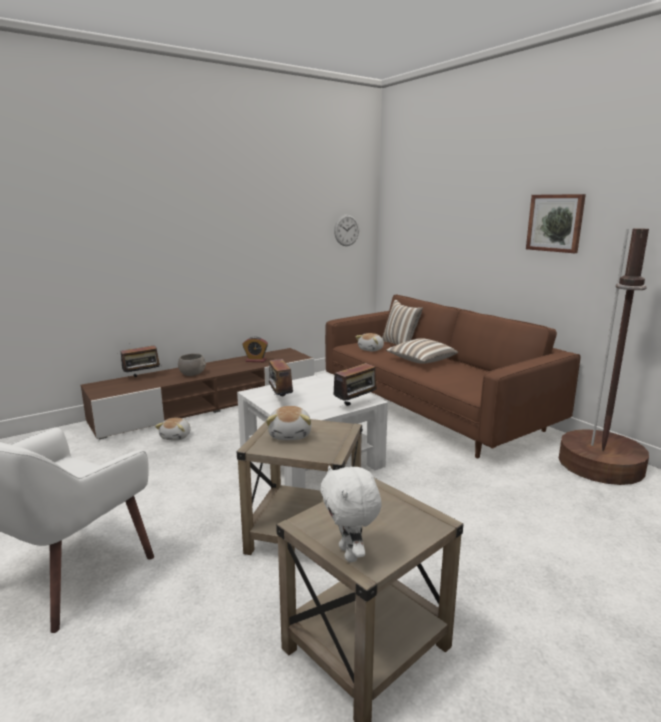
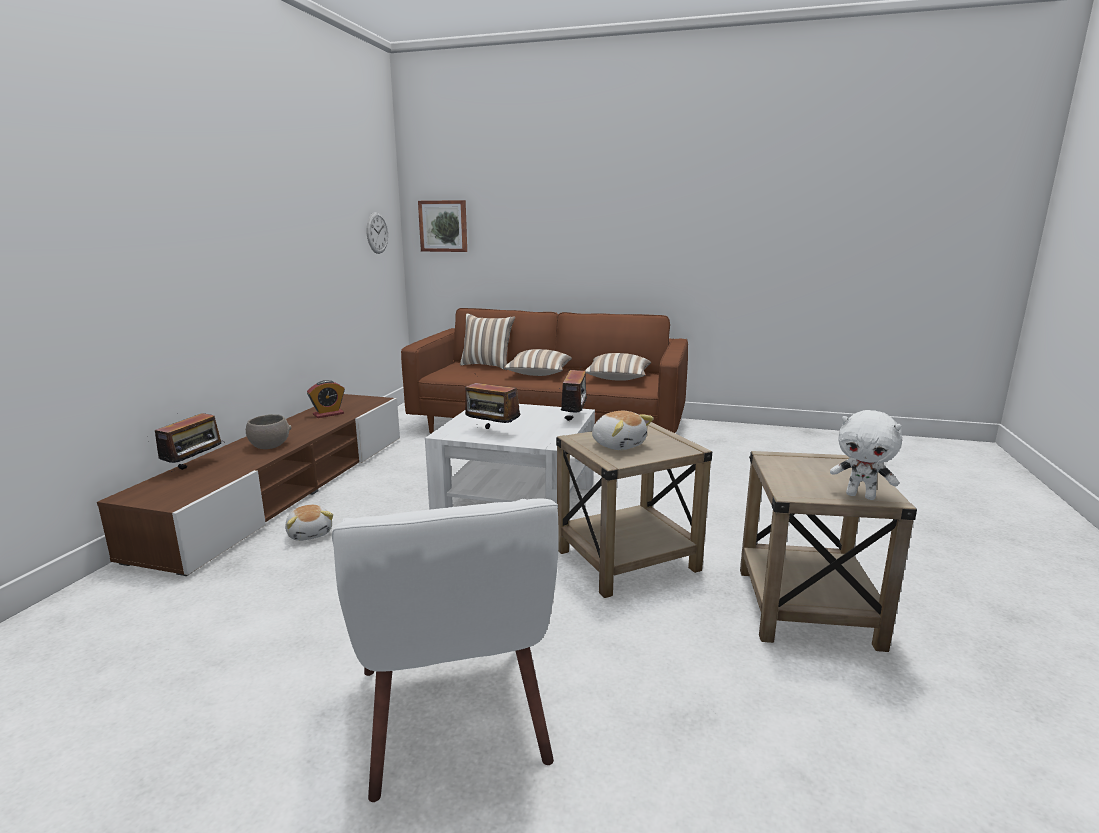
camera: 40 degrees left, 0 degrees up
plush toy [355,333,384,352] -> none
picture [526,194,586,253] -> picture moved to [418,200,467,252]
brown floor lamp [559,228,649,485] -> none
none -> pillow [585,353,651,381]

